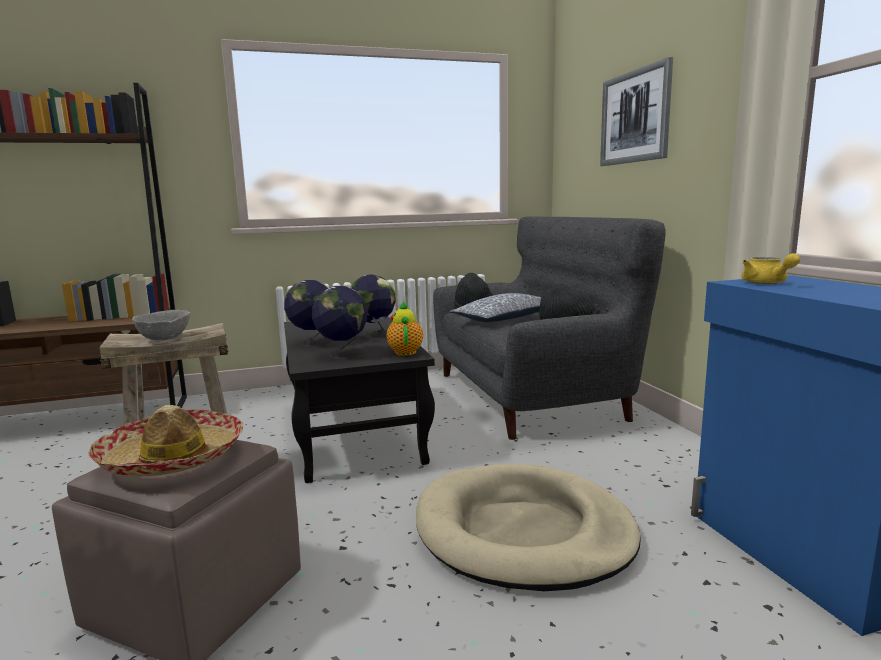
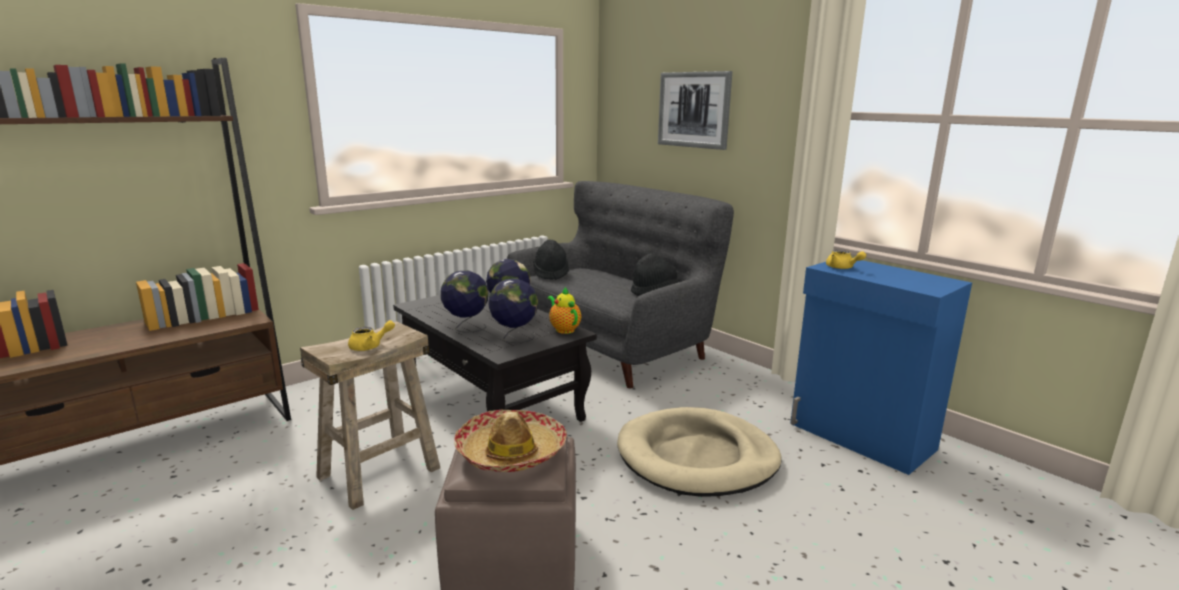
camera: 25 degrees left, 5 degrees up
grey bowl [132,310,191,341] -> yellow teapot [348,320,395,351]
pillow [450,293,541,322] -> none

